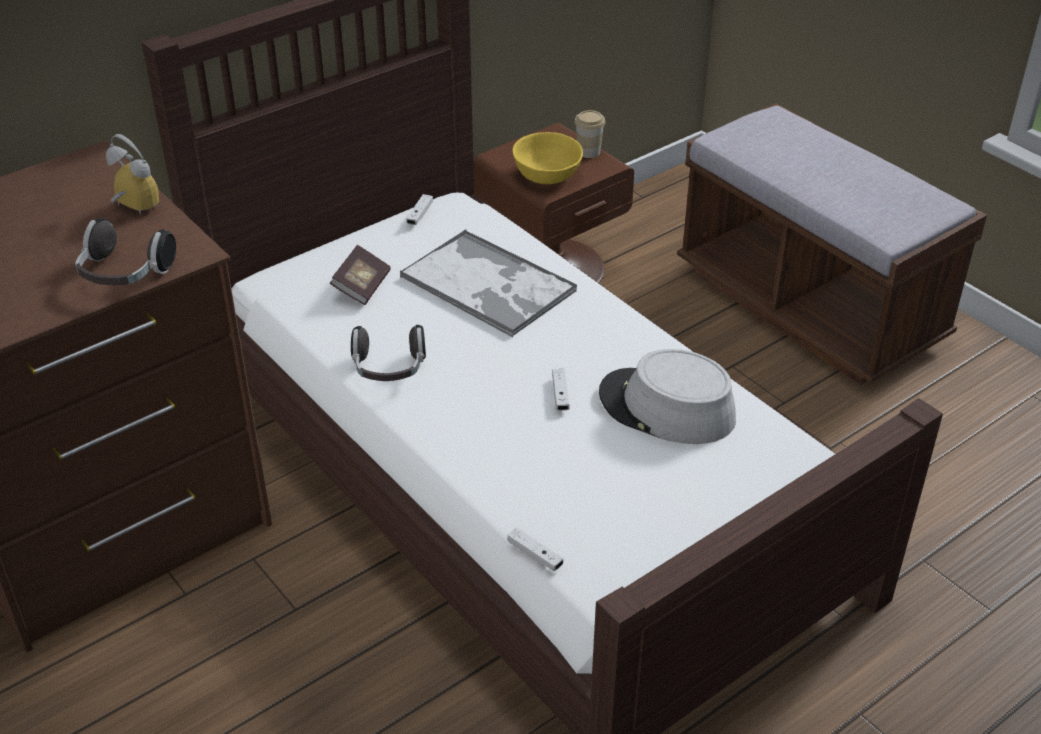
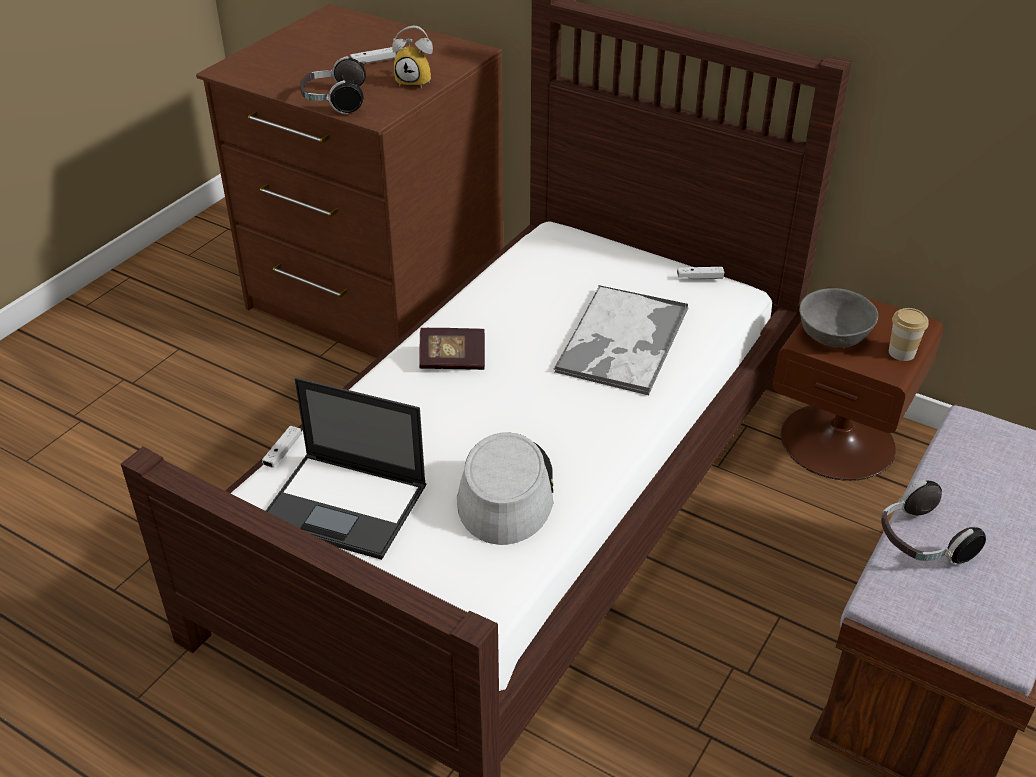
camera: 70 degrees right, 0 degrees up
alarm clock [106,134,159,215] -> alarm clock turned 90 degrees clockwise [392,26,433,89]
book [330,245,391,305] -> book moved to [419,328,485,370]
headphones [351,325,426,381] -> headphones moved to [881,480,986,565]
yellow bowl [512,132,583,184] -> grey bowl [799,288,878,348]
white game controller [552,369,570,411] -> white game controller moved to [350,47,396,64]
none -> laptop [266,377,426,560]

